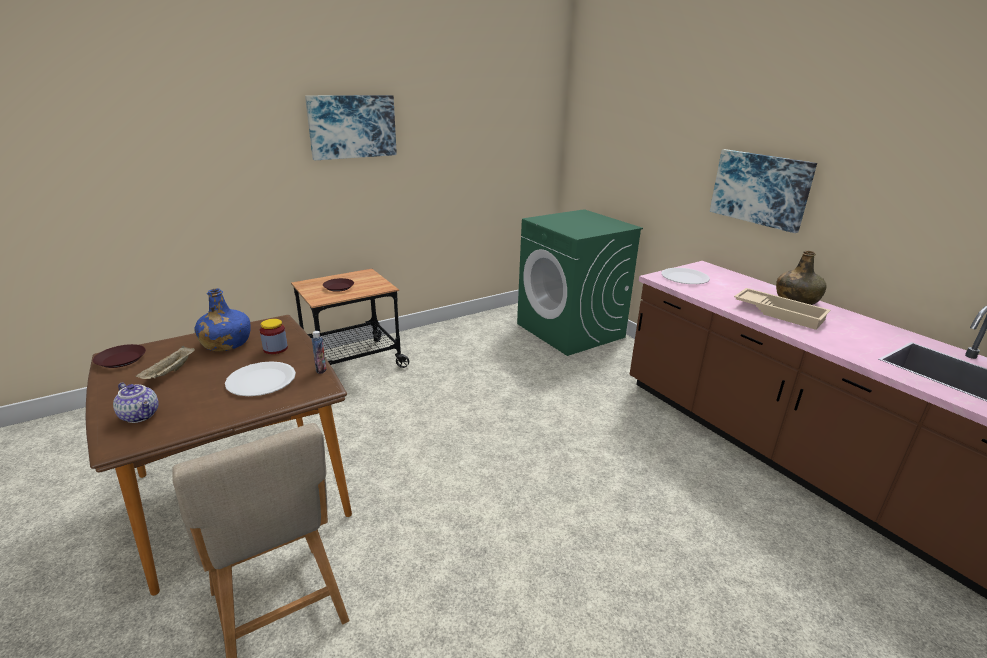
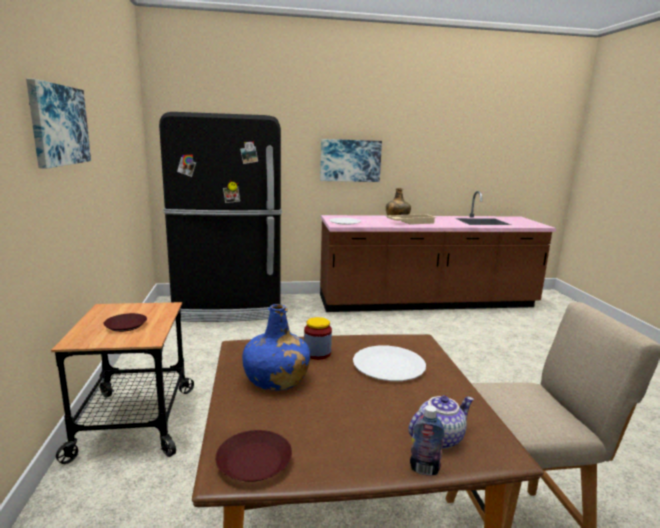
camera: 65 degrees left, 10 degrees down
beige tray [136,346,195,379] -> none
bottle [312,331,326,374] -> bottle moved to [410,405,445,476]
green washing machine [517,209,643,356] -> black fridge [159,112,282,322]

